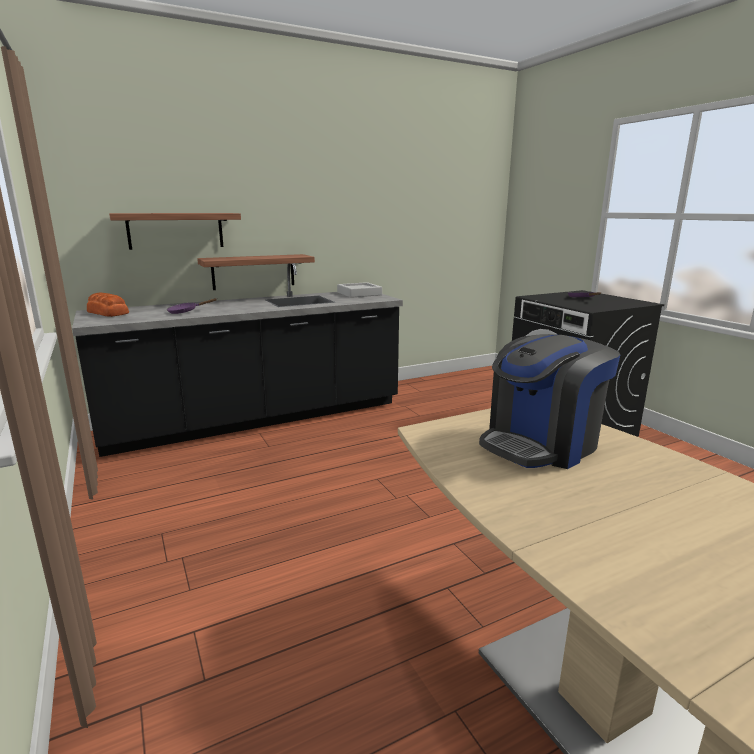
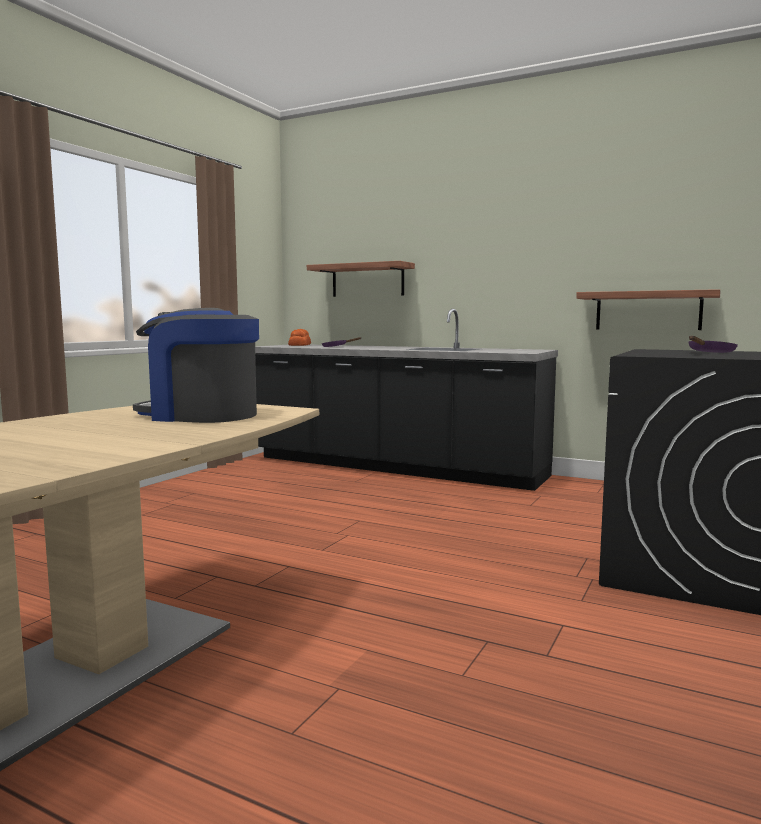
camera: 55 degrees right, 10 degrees down
shelf [197,254,315,290] -> shelf moved to [576,289,721,330]
grey tray [337,282,382,298] -> none

